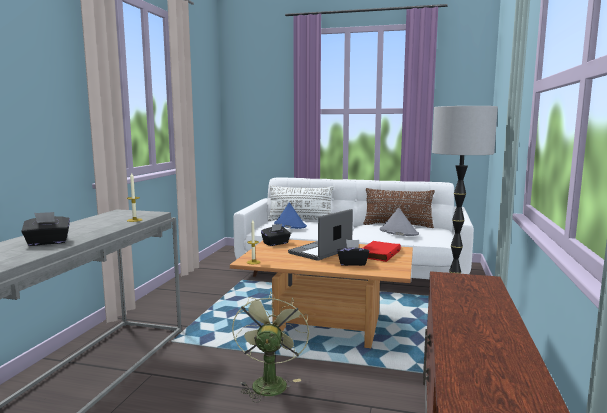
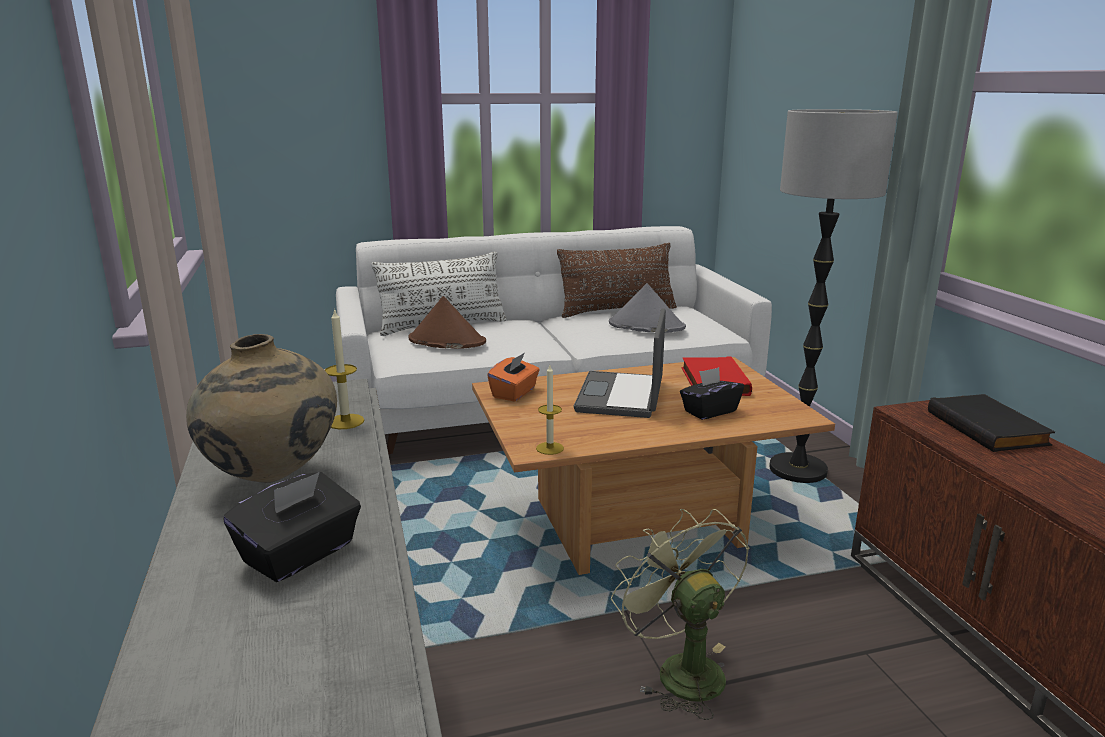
camera: 30 degrees left, 10 degrees up
black tissue box [261,224,291,246] -> orange tissue box [487,353,540,402]
blue hat [274,202,307,229] -> brown hat [409,296,486,349]
none -> beige vase [186,334,337,483]
none -> black book [928,394,1055,452]

